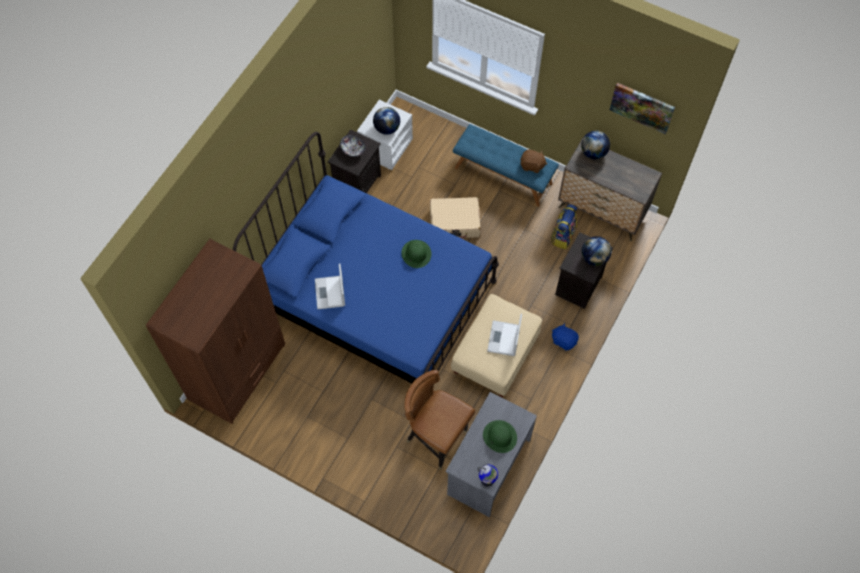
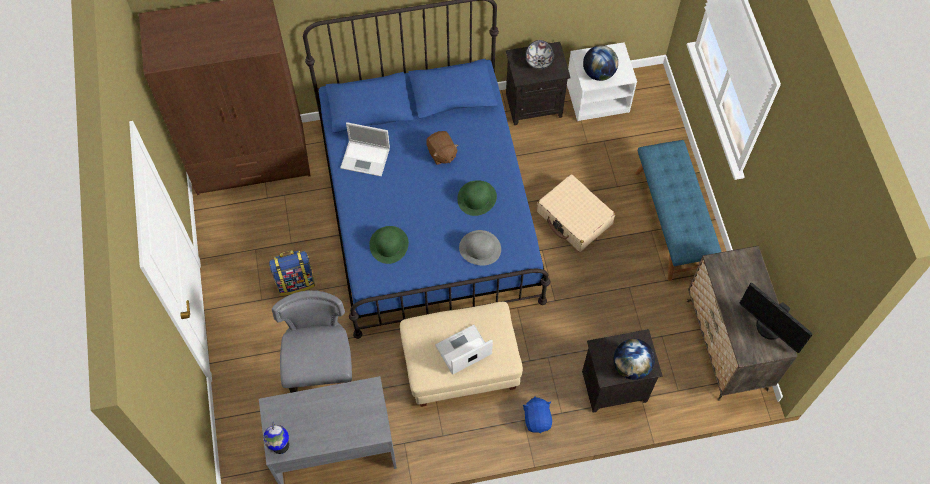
camera: 50 degrees right, 0 degrees up
laptop [315,263,345,309] -> laptop turned 120 degrees counterclockwise [340,122,390,176]
brown chair [404,370,475,470] -> grey chair [272,290,352,393]
green hat [483,420,517,453] -> green hat moved to [369,226,409,264]
brown plush toy [520,150,547,173] -> brown plush toy moved to [426,131,458,165]
backpack [551,204,577,249] -> backpack moved to [269,250,315,296]
globe [581,131,610,159] -> none
picture [610,83,675,134] -> none
none -> grey hat [459,230,501,265]
none -> monitor [740,283,813,353]

